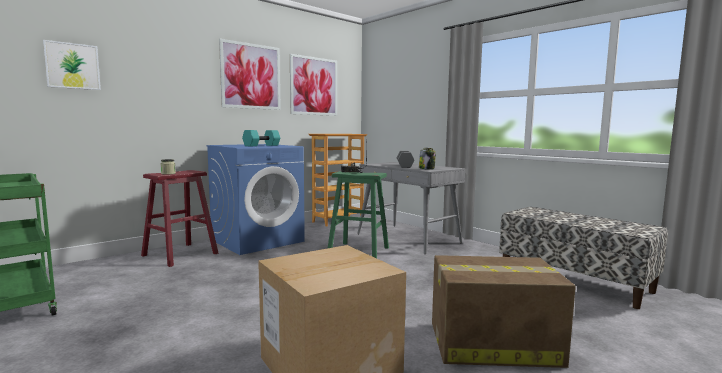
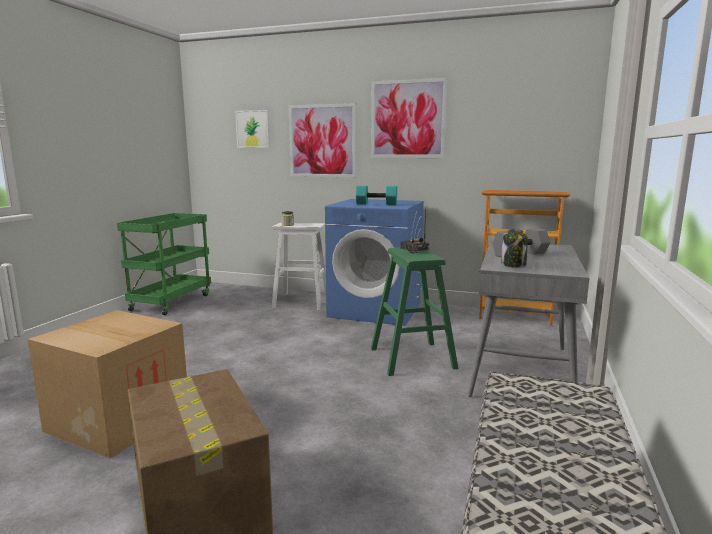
camera: 60 degrees right, 5 degrees up
red stool [141,170,218,267] -> white stool [271,223,326,310]
picture [290,54,337,116] -> picture moved to [289,103,356,178]

